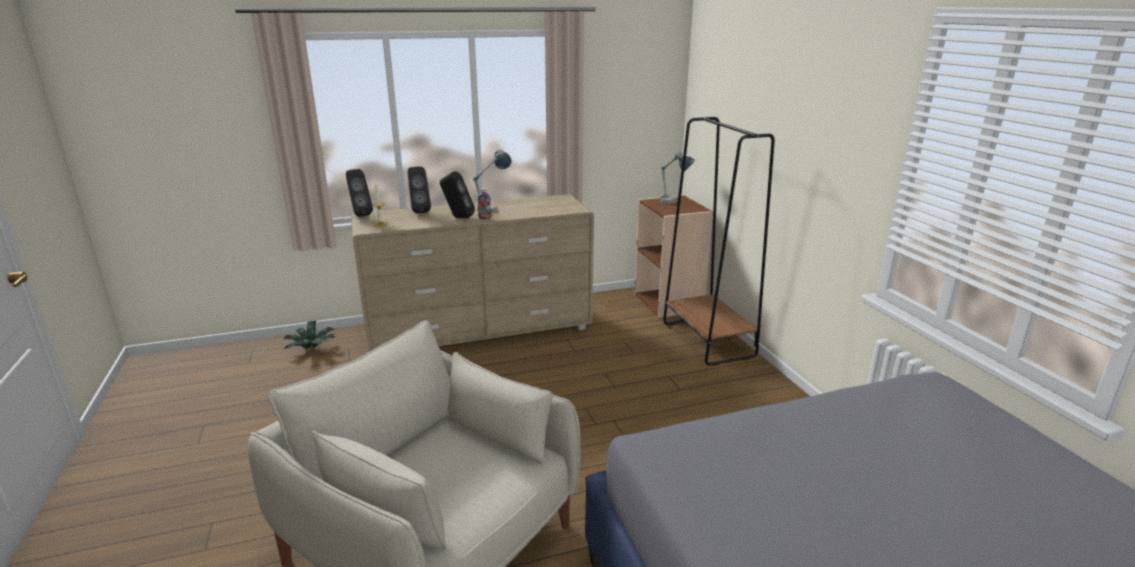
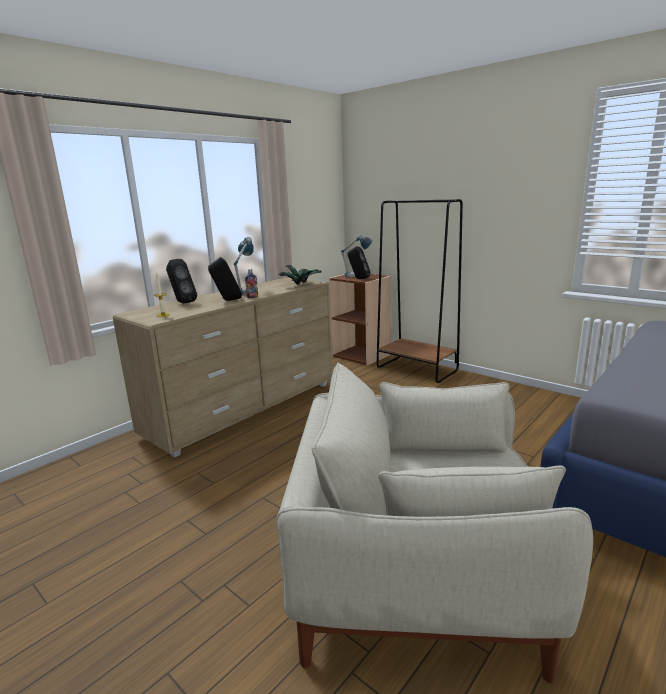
camera: 30 degrees left, 5 degrees down
potted plant [283,321,336,350] -> potted plant moved to [278,265,321,285]
black speaker [346,169,373,217] -> black speaker moved to [347,246,371,279]

